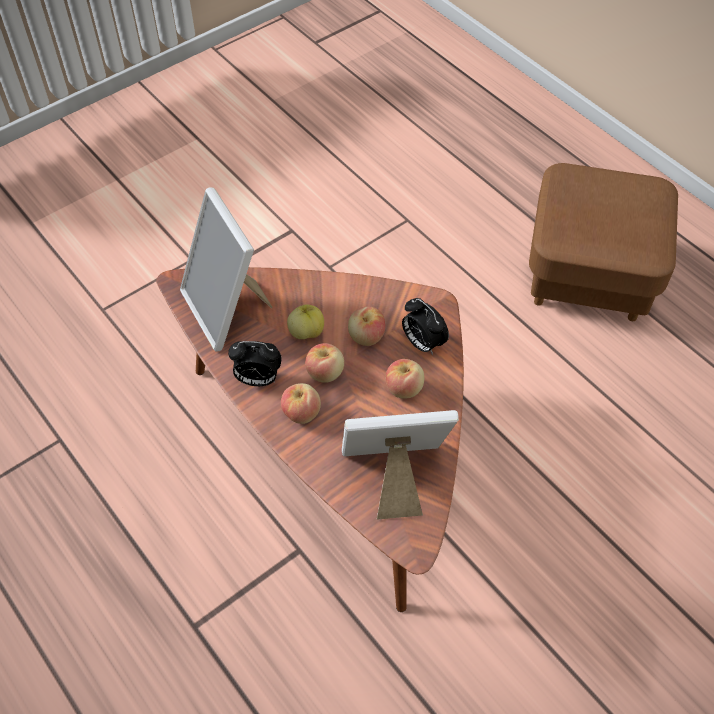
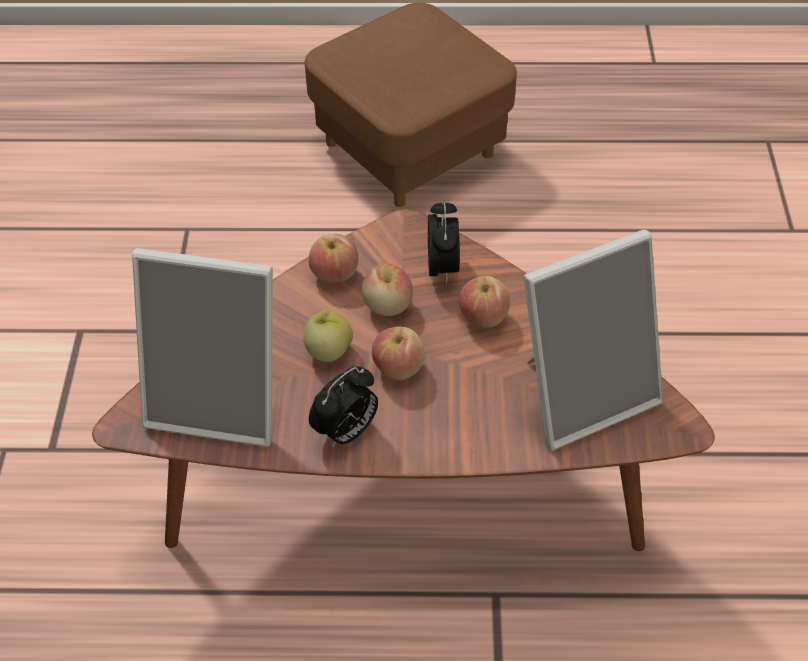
camera: 50 degrees left, 5 degrees down
apple [281,383,321,424] -> apple moved to [309,234,358,283]
picture frame [342,410,459,520] -> picture frame turned 150 degrees counterclockwise [524,229,663,450]
alarm clock [402,298,449,355] -> alarm clock turned 90 degrees counterclockwise [428,200,460,284]

